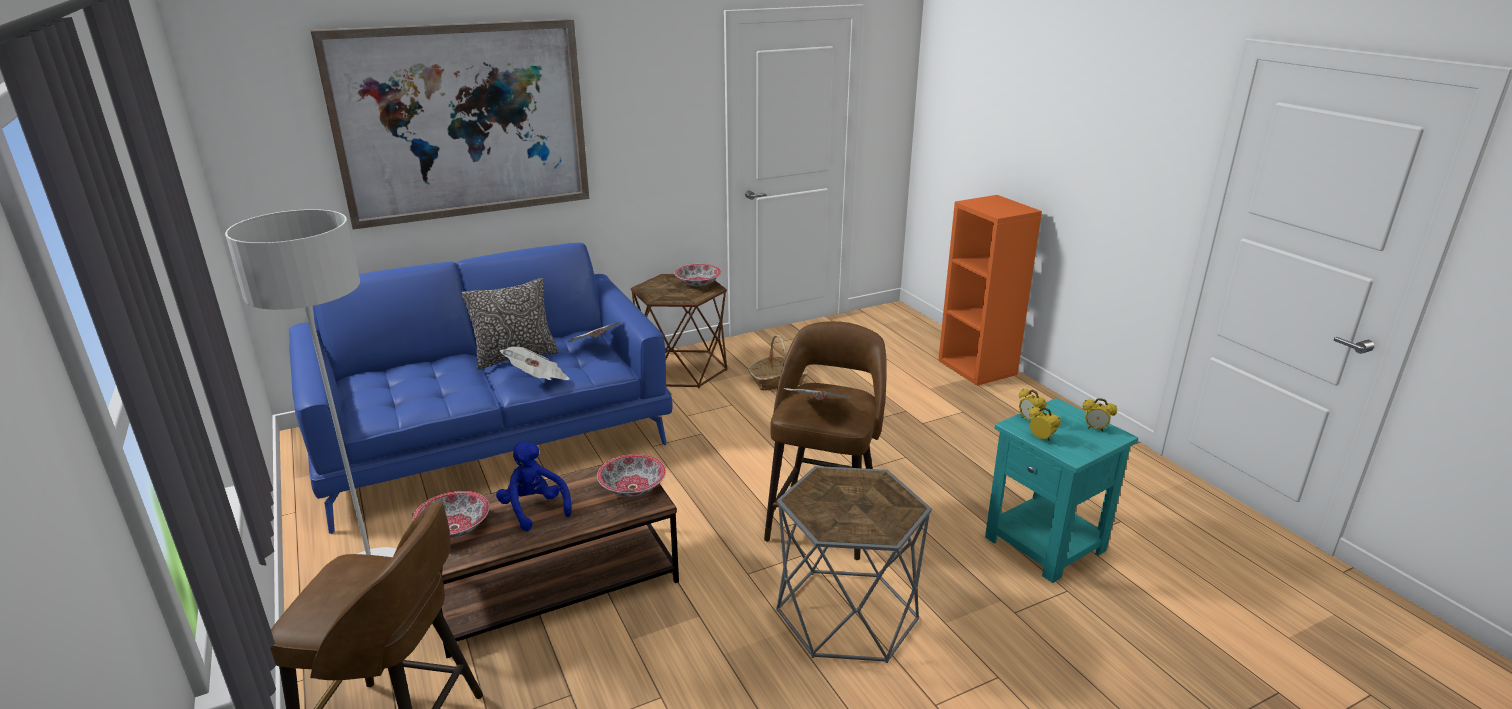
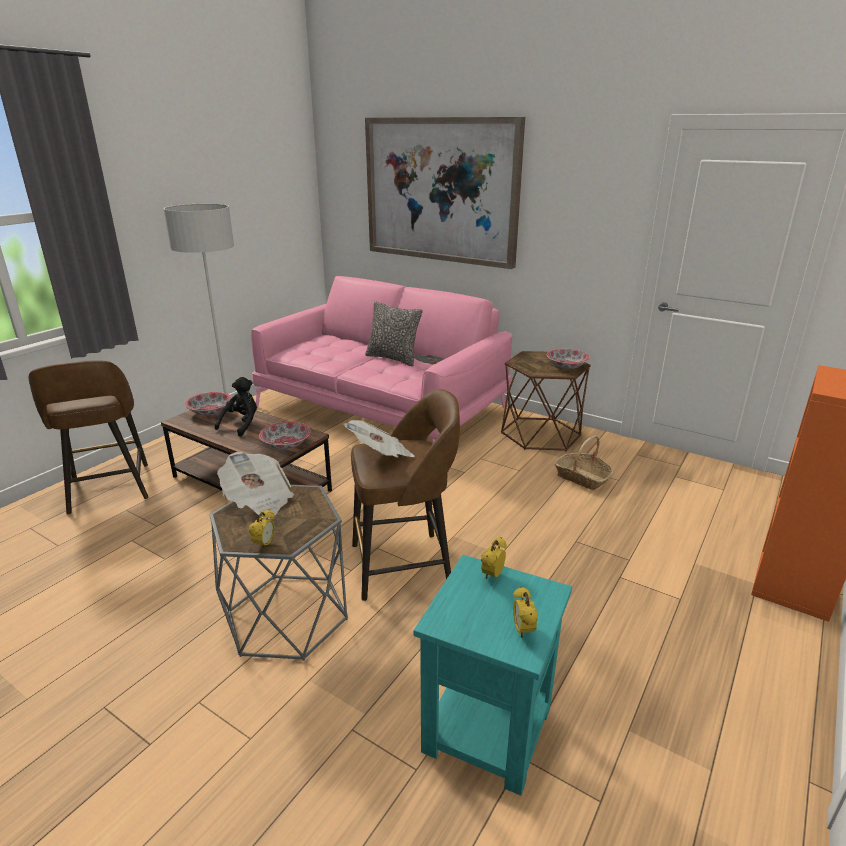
camera: 60 degrees right, 0 degrees up
blue sofa [289,243,673,534] -> pink sofa [251,276,513,442]
blue plush toy [496,441,572,531] -> black plush toy [215,377,257,437]
newspaper [500,347,569,380] -> newspaper moved to [217,452,294,519]
alarm clock [1029,407,1061,440] -> alarm clock moved to [249,510,275,550]

